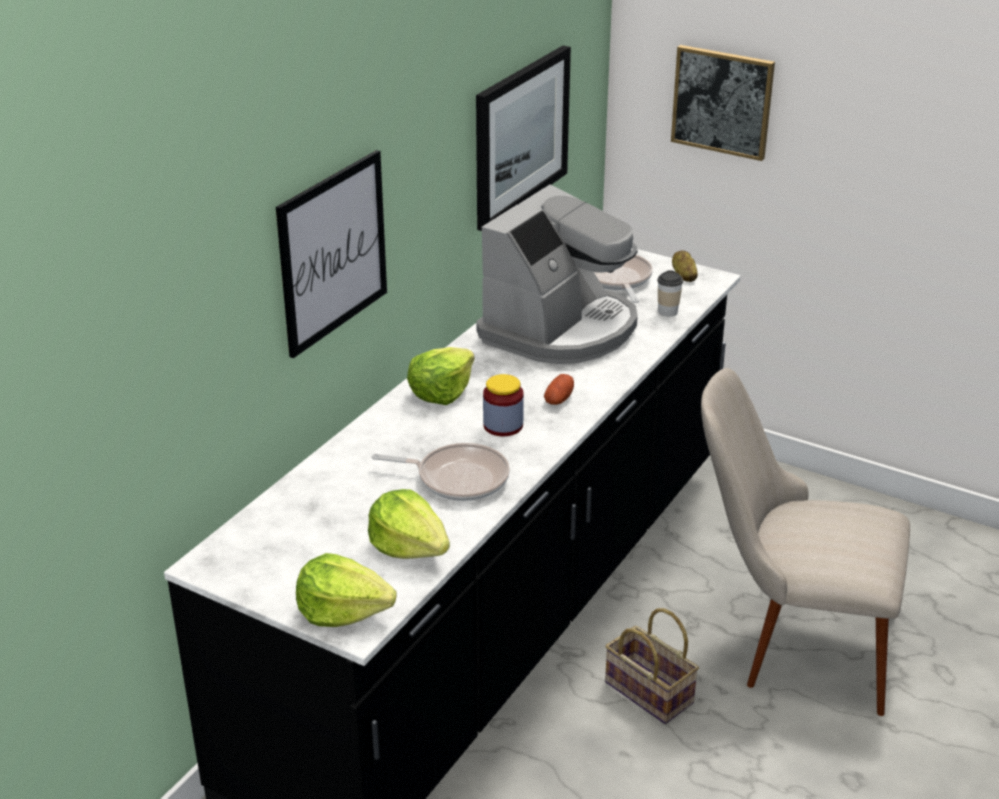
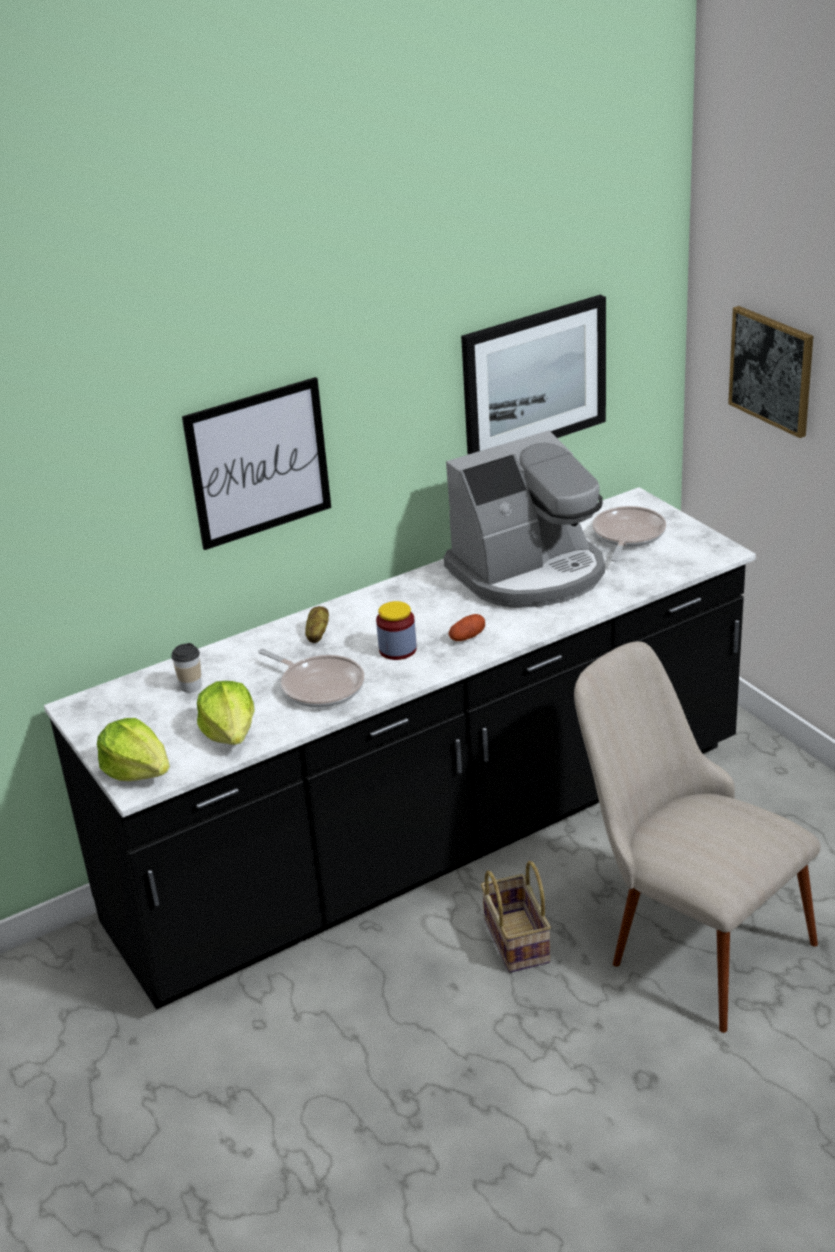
camera: 30 degrees right, 0 degrees up
lettuce [407,347,474,405] -> none
cup [657,270,683,316] -> cup moved to [171,643,202,693]
potato [672,251,698,282] -> potato moved to [305,606,329,643]

